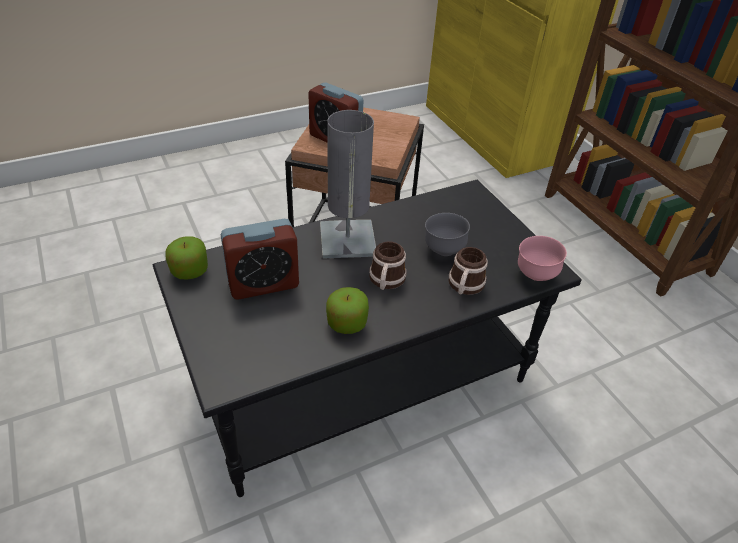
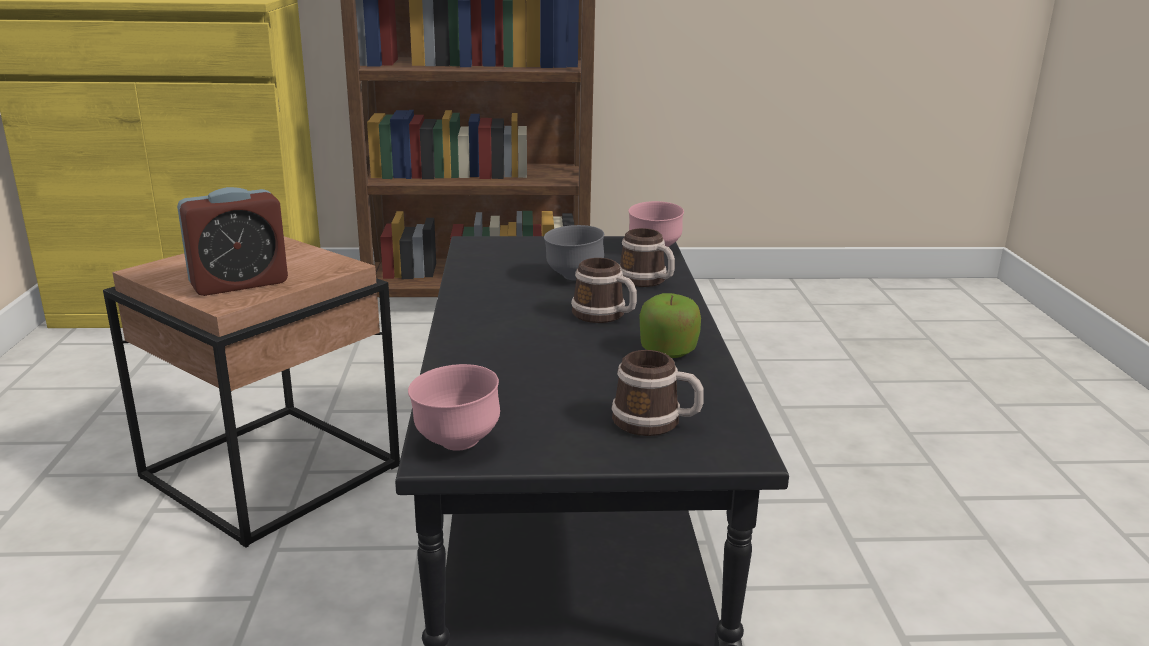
camera: 65 degrees left, 20 degrees down
apple [165,236,208,280] -> pink bowl [408,364,500,451]
alarm clock [220,219,299,300] -> none
grey table lamp [320,110,376,259] -> none
none -> mug [611,350,704,436]

